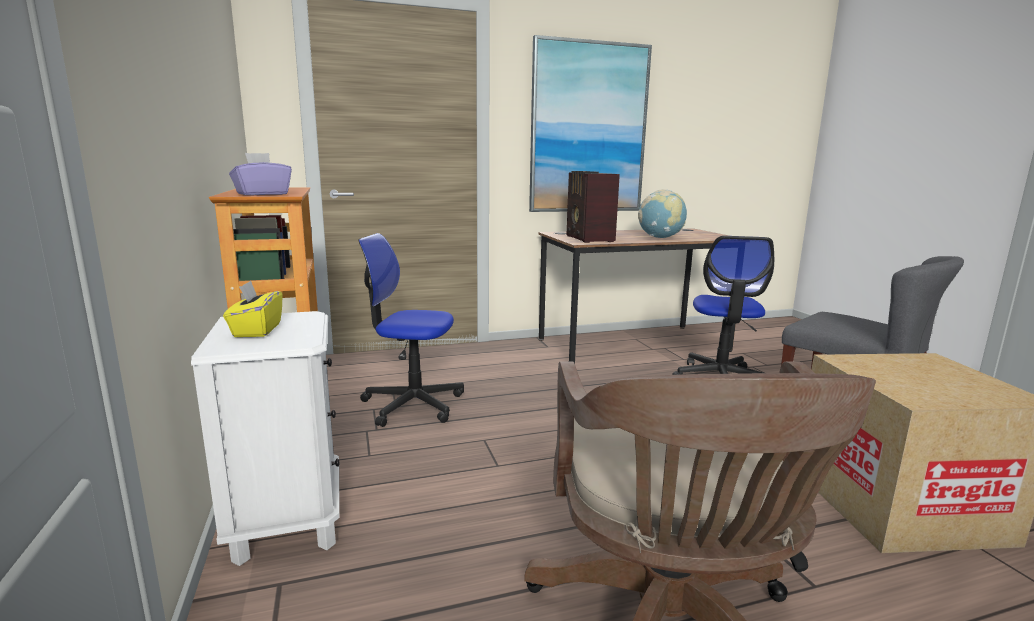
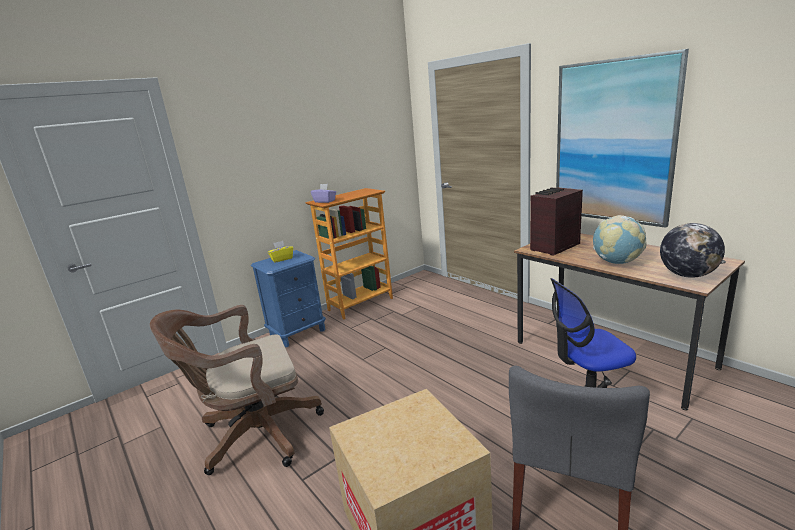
camera: 70 degrees right, 5 degrees up
white nightstand [191,311,340,566] -> blue nightstand [251,250,326,347]
office chair [359,233,464,427] -> none
none -> globe [660,223,725,278]

